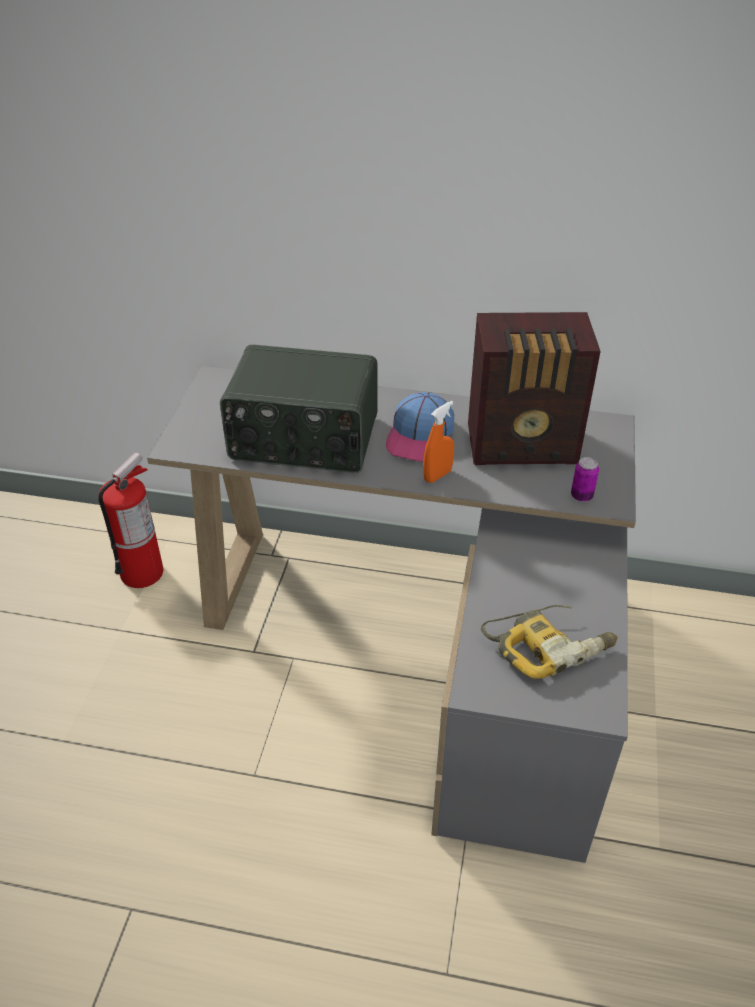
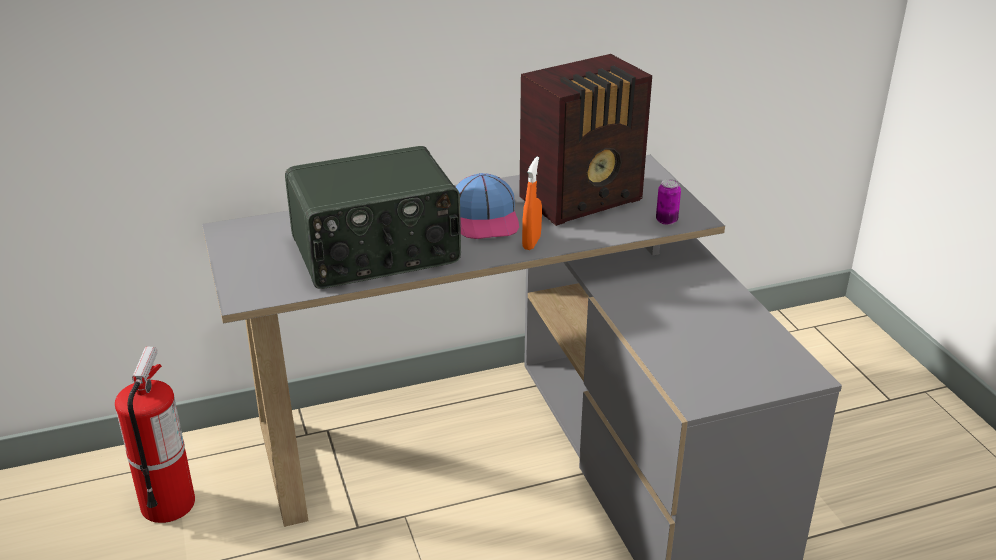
camera: 30 degrees left, 10 degrees down
power drill [481,605,618,679] -> none

